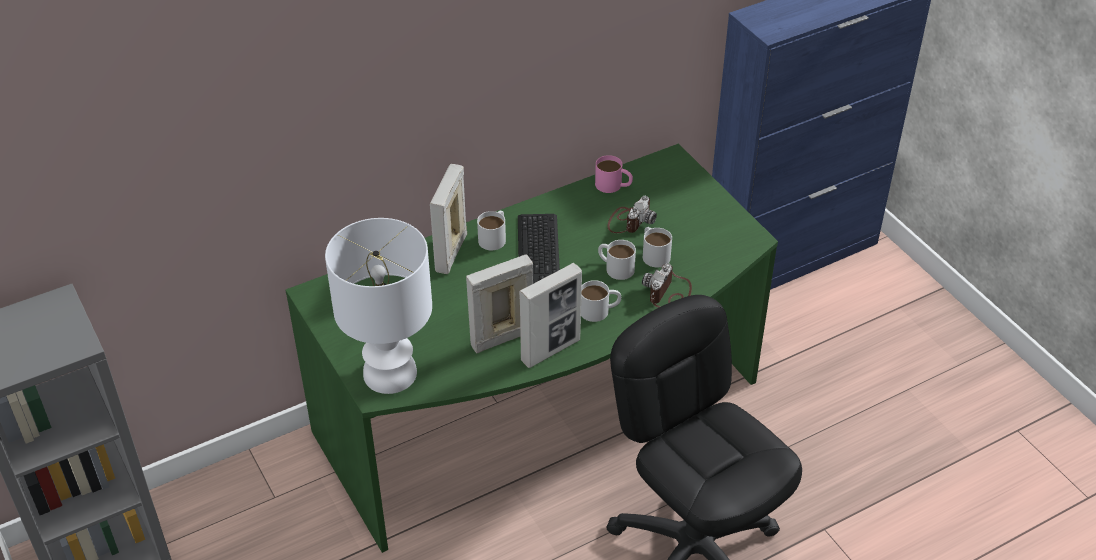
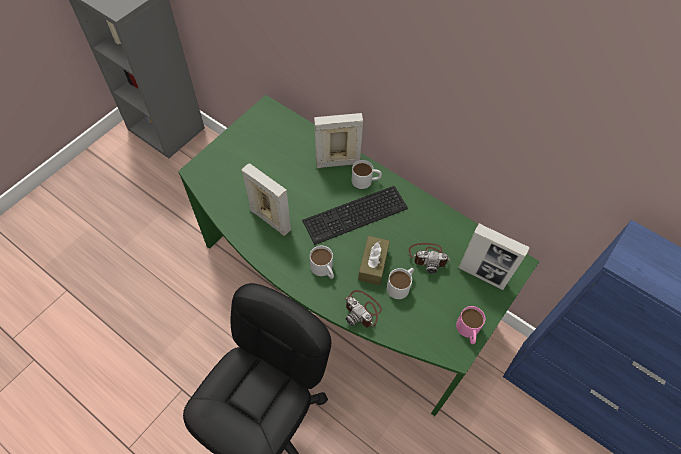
camera: 65 degrees right, 15 degrees up
white table lamp [325,218,432,394] -> none
picture frame [519,263,582,368] -> picture frame moved to [458,223,530,290]
pink mug [595,155,633,193] -> pink mug moved to [456,306,485,344]
white mug [598,240,636,280] -> brown tissue box [358,236,390,285]
camera [642,263,692,308] -> camera turned 135 degrees counterclockwise [345,290,382,328]

